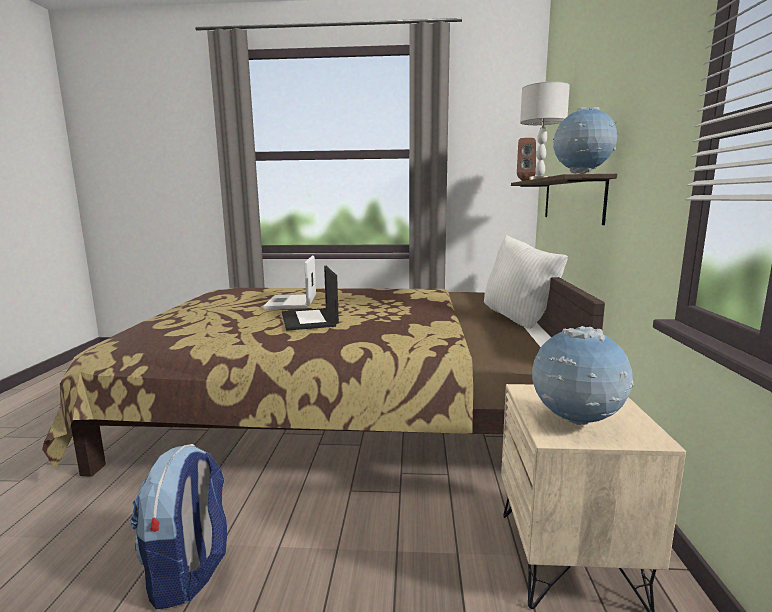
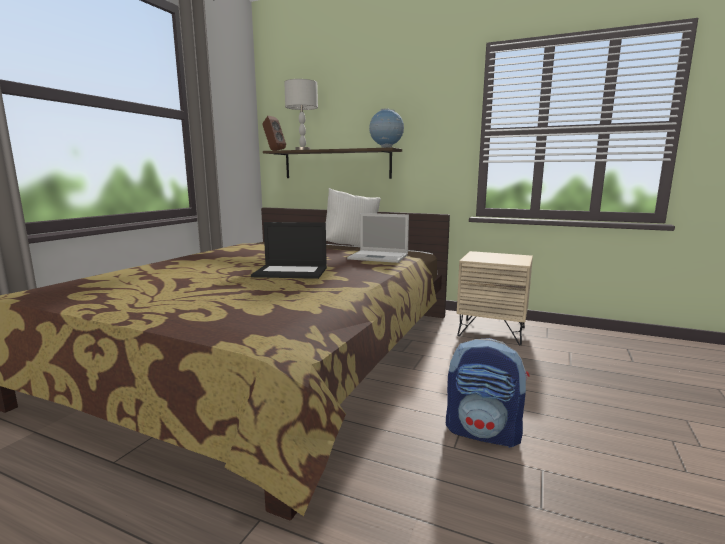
camera: 70 degrees left, 0 degrees up
laptop [263,256,316,309] -> laptop moved to [347,213,409,263]
globe [532,326,634,425] -> none

